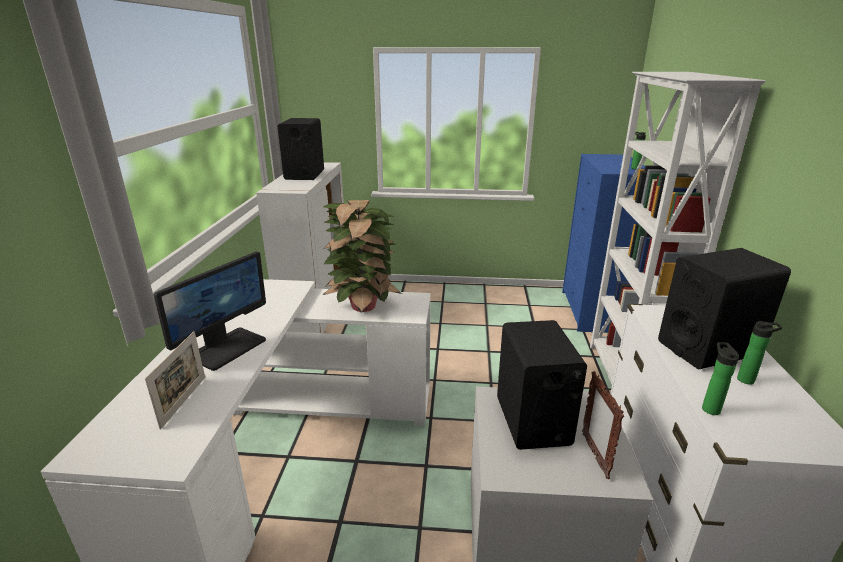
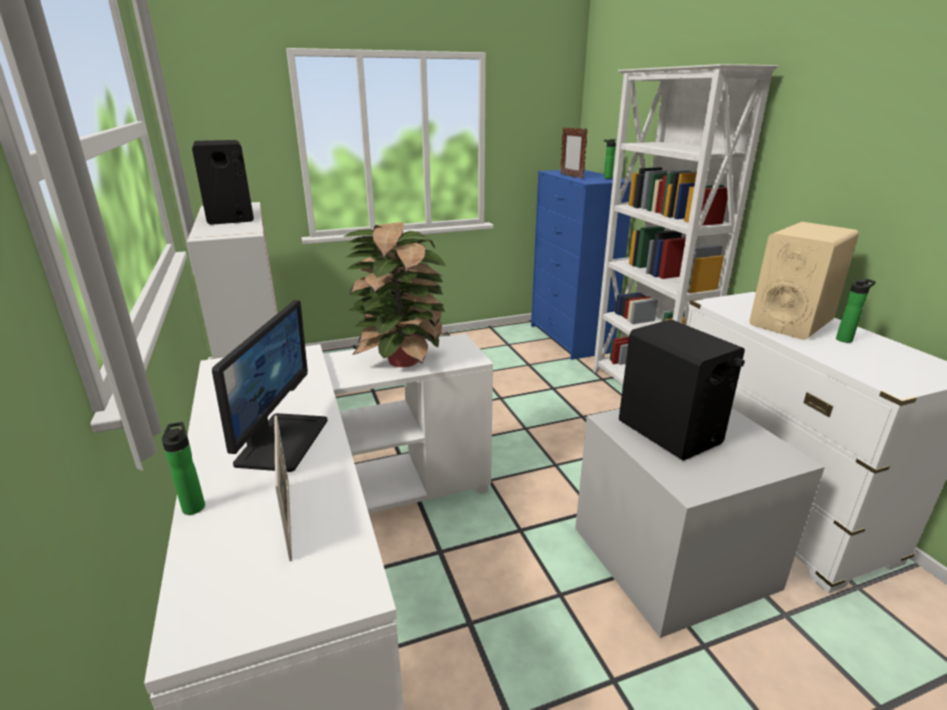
camera: 25 degrees left, 0 degrees up
picture frame [582,371,624,479] -> picture frame moved to [560,127,588,179]
black speaker [658,248,791,369] -> beige speaker [749,222,859,340]
bottle [702,342,739,415] -> bottle moved to [162,422,205,515]

